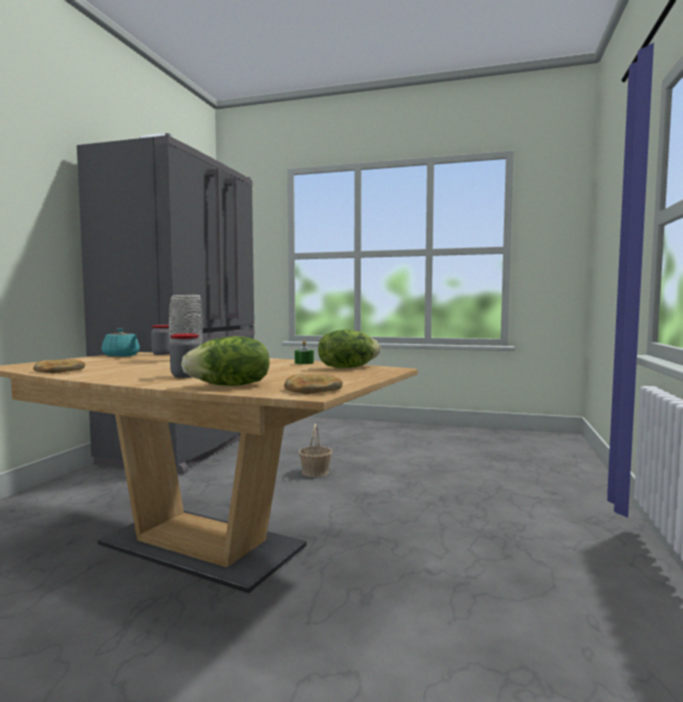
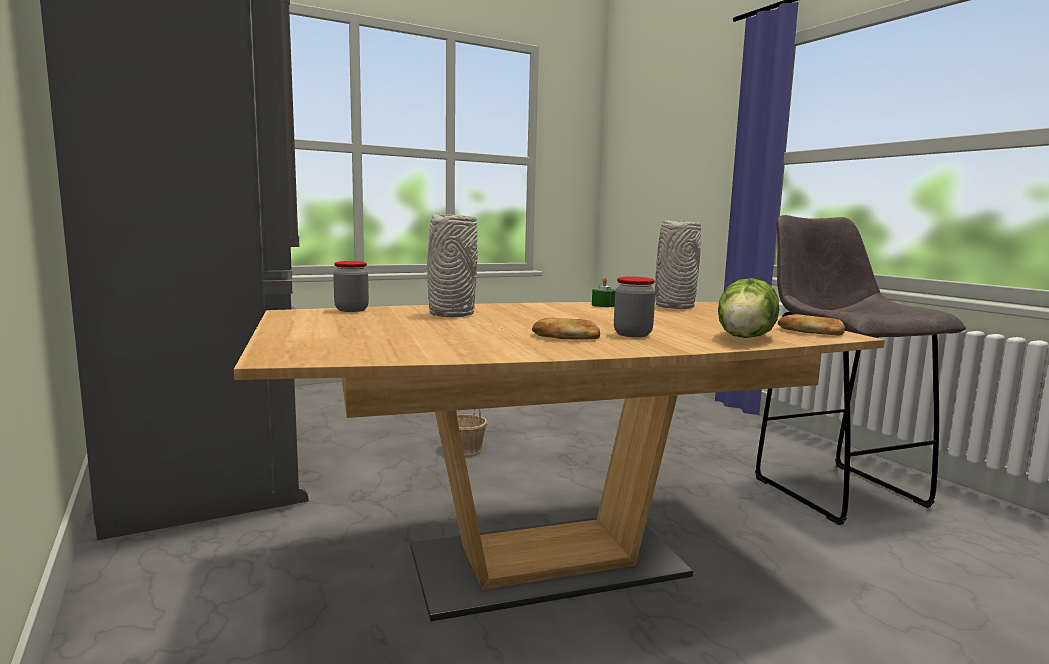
camera: 45 degrees left, 5 degrees up
bread [33,359,85,373] -> bread moved to [532,318,600,340]
turquoise teapot [102,328,140,357] -> none
lettuce [318,330,381,368] -> grey vase [655,220,701,309]
none -> grey stool [755,215,966,525]

